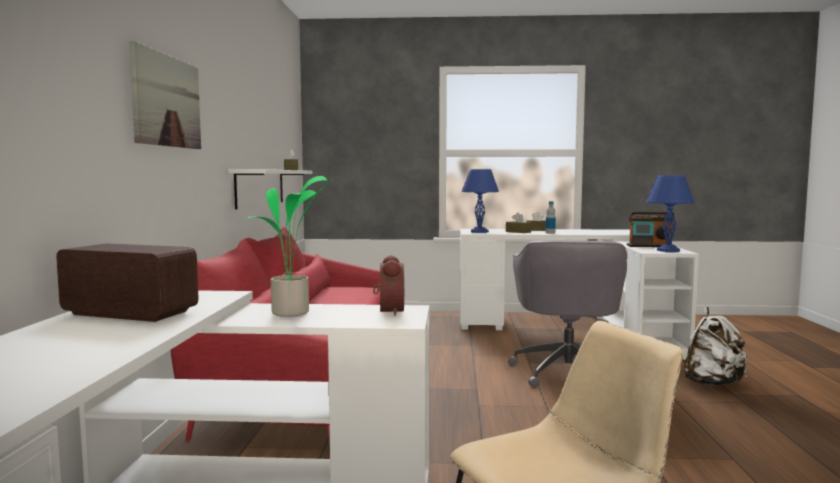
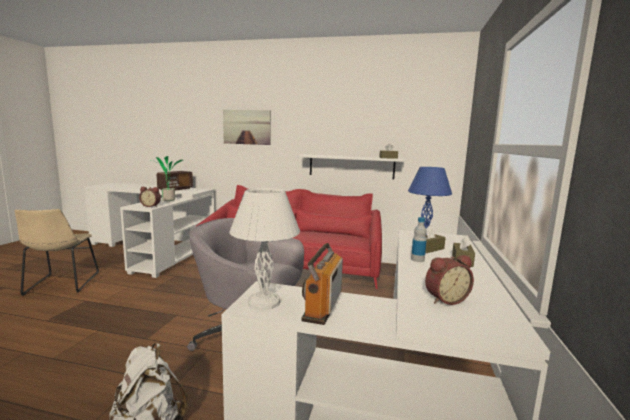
camera: 100 degrees right, 5 degrees up
blue table lamp [646,176,694,252] -> white table lamp [230,188,300,310]
none -> alarm clock [425,255,474,305]

